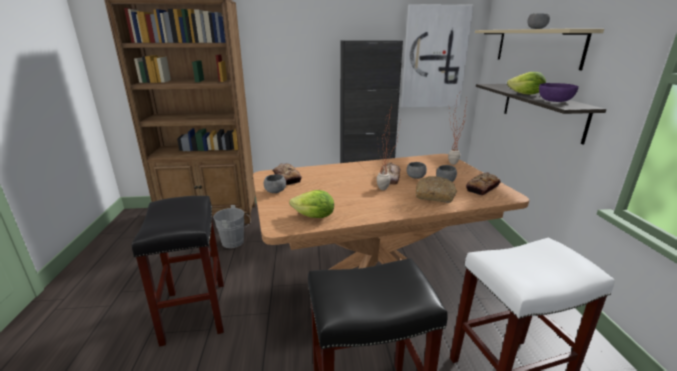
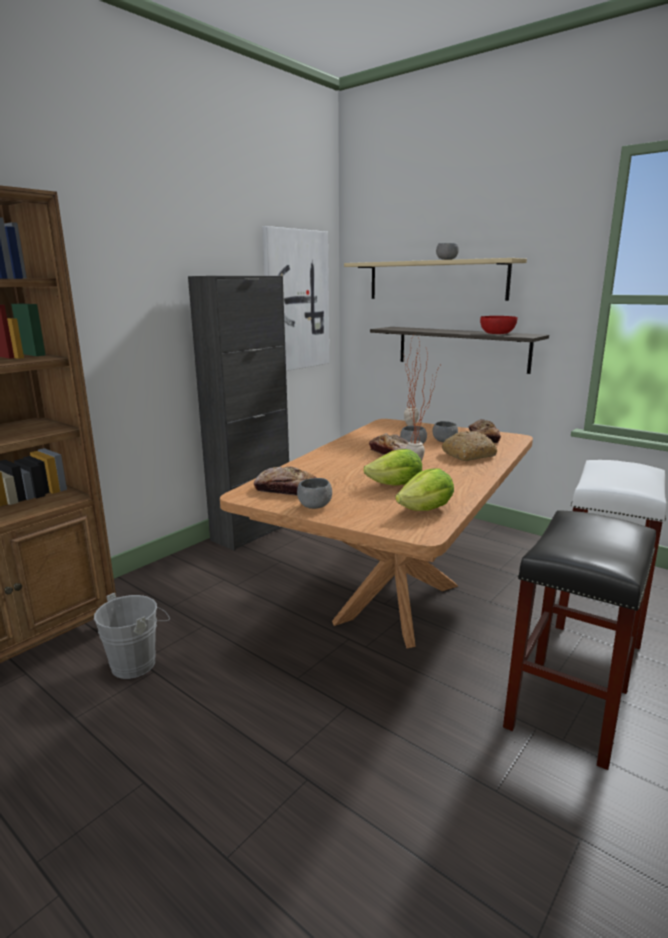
camera: 45 degrees left, 5 degrees down
black stool [132,196,224,347] -> none
lettuce [507,72,546,95] -> lettuce moved to [363,449,422,486]
purple bowl [539,83,579,102] -> red bowl [480,316,518,334]

